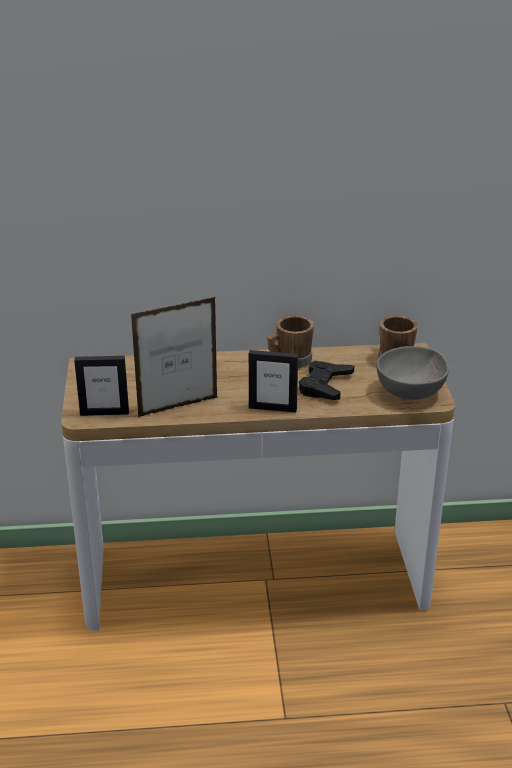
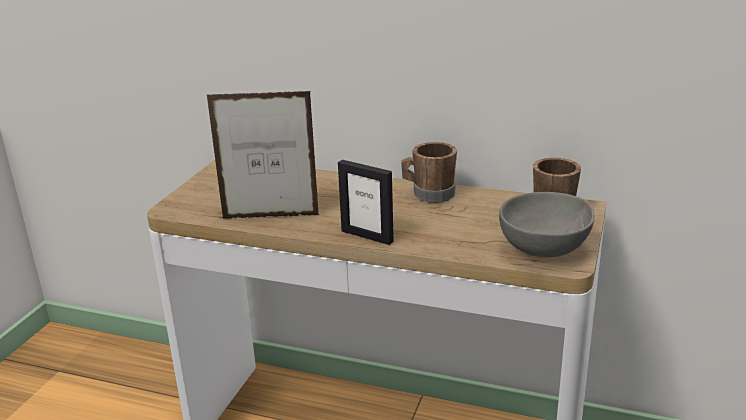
camera: 25 degrees right, 5 degrees down
picture frame [74,356,129,416] -> none
black game controller [299,361,354,400] -> none

